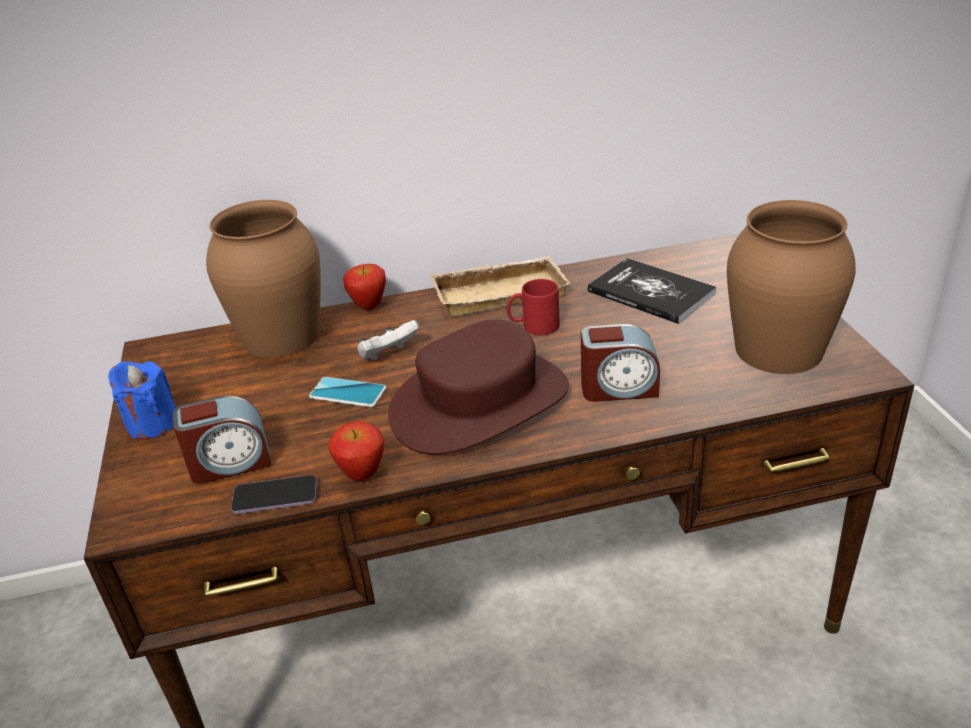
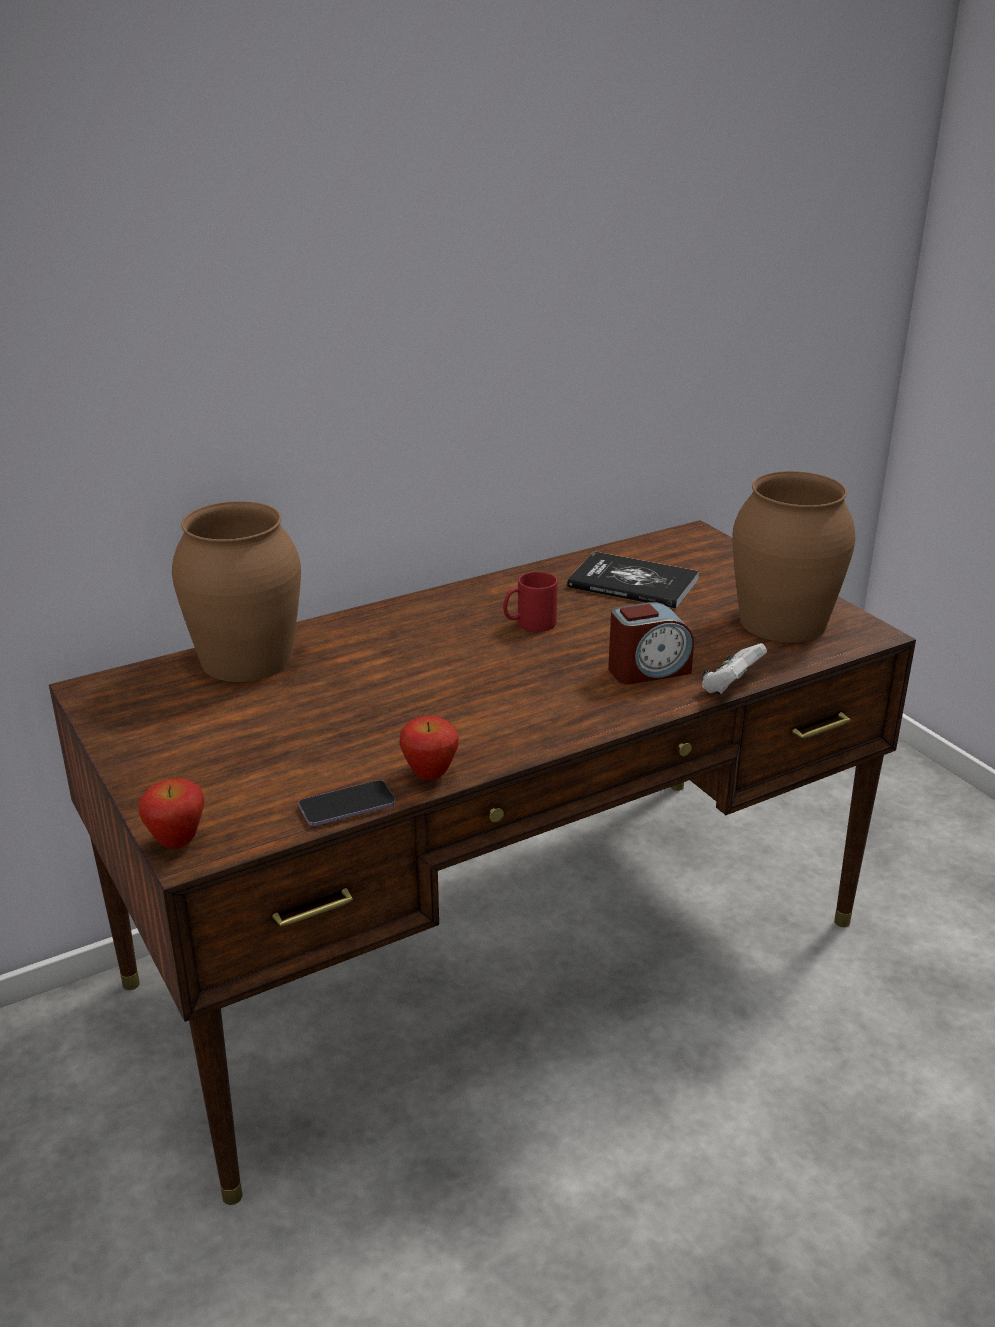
camera: 20 degrees left, 5 degrees down
blue candle [108,361,176,440] -> none
alarm clock [173,395,272,484] -> none
phone [309,377,386,407] -> none
apple [343,264,386,310] -> apple moved to [138,778,204,849]
white game controller [358,320,419,361] -> white game controller moved to [702,643,767,694]
brown hat [388,320,569,455] -> none
beige tray [430,256,570,316] -> none

